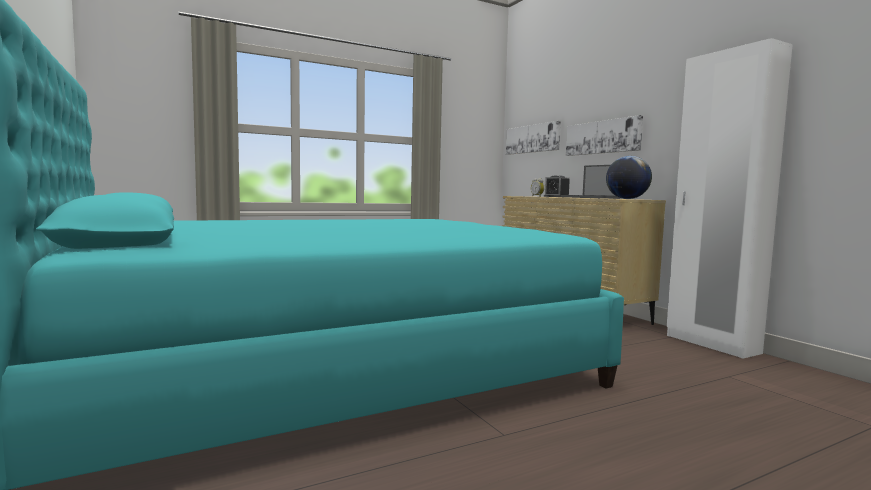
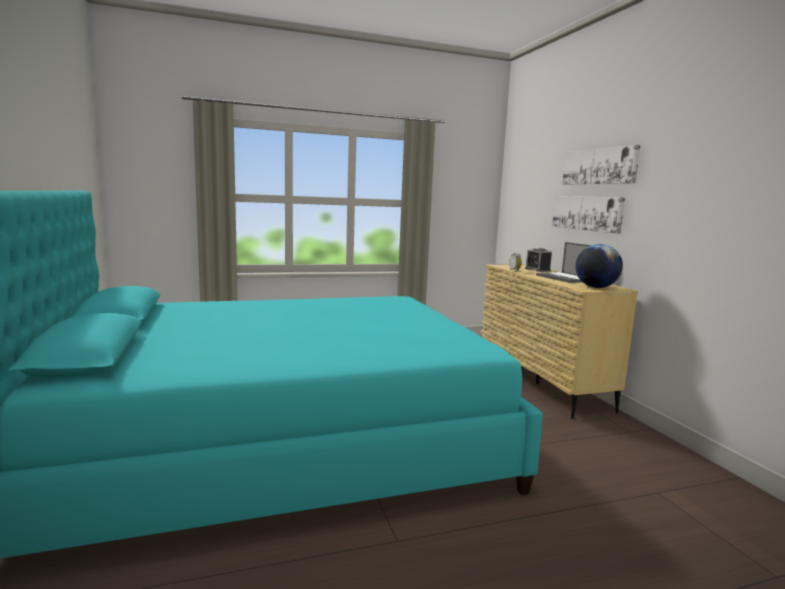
camera: 10 degrees right, 5 degrees up
picture [506,121,561,155] -> picture moved to [562,145,641,185]
white wardrobe [667,38,793,359] -> none

